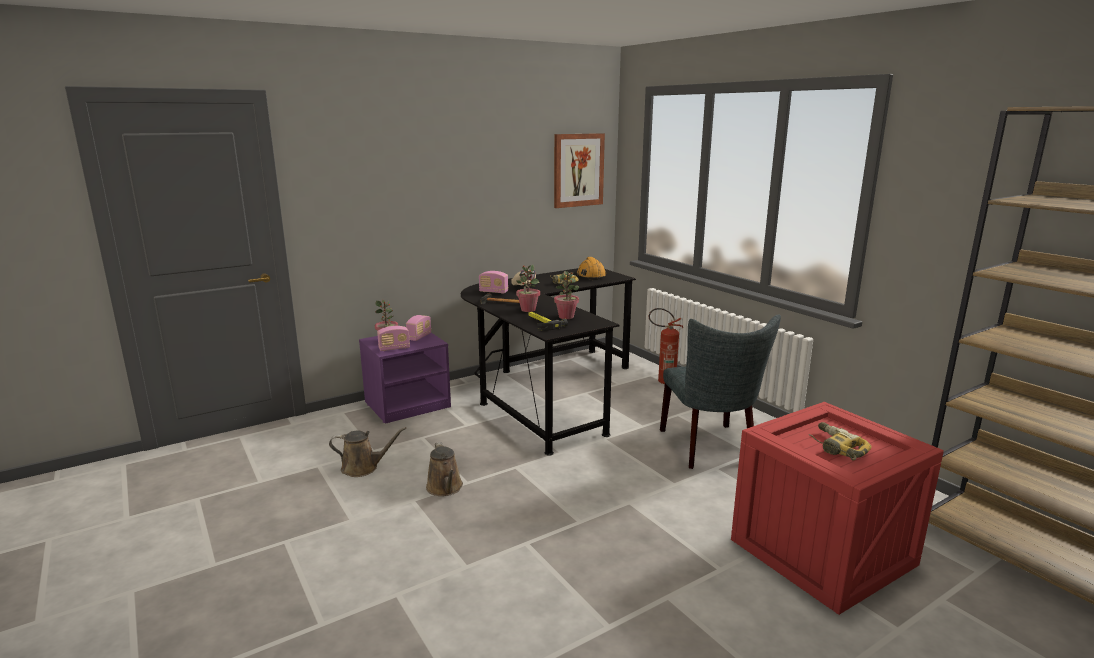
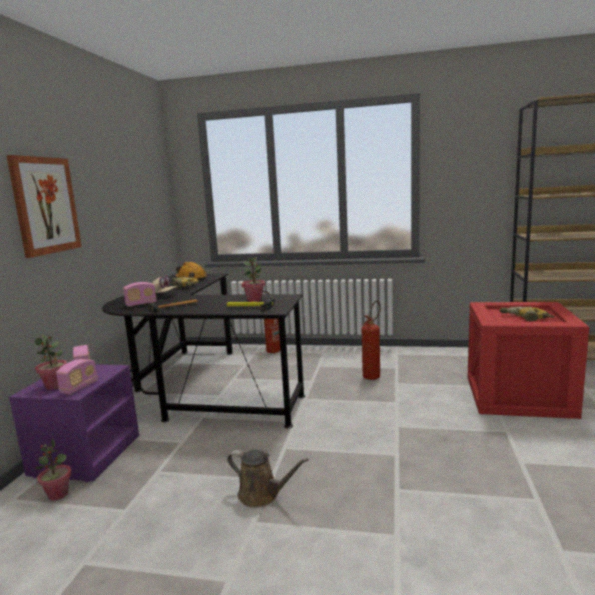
camera: 45 degrees left, 5 degrees down
brown watering can [329,427,406,477] -> none
potted plant [516,265,540,312] -> potted plant moved to [35,439,72,501]
picture [554,133,605,208] -> picture moved to [6,155,82,258]
grey chair [660,314,781,469] -> fire extinguisher [362,301,381,380]

